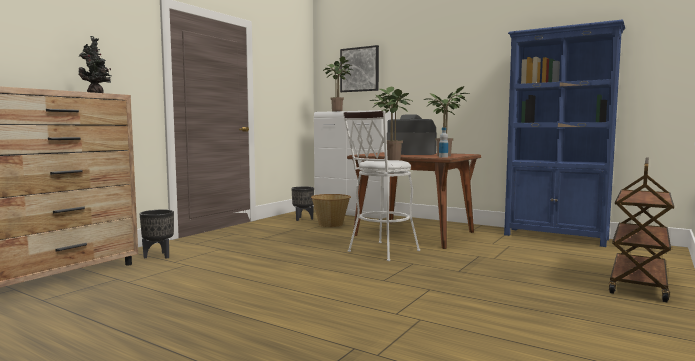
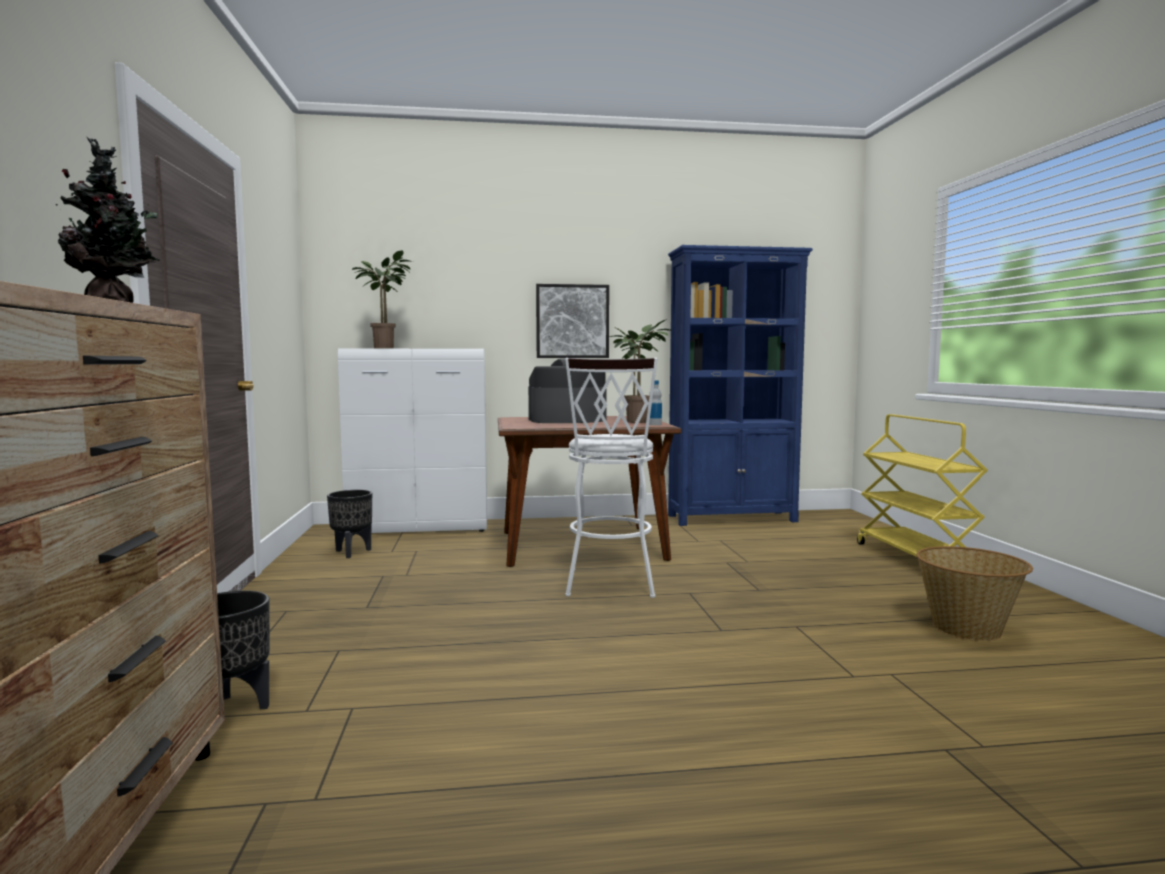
camera: 40 degrees left, 0 degrees up
basket [311,194,351,227] -> basket moved to [916,546,1033,641]
picture [340,45,379,92] -> picture moved to [536,284,609,358]
potted plant [370,87,412,160] -> none
brown cart [609,158,674,302] -> yellow cart [857,414,988,557]

